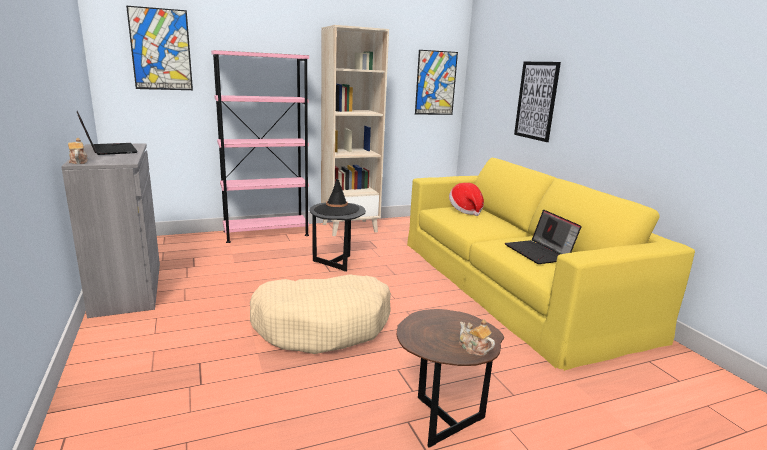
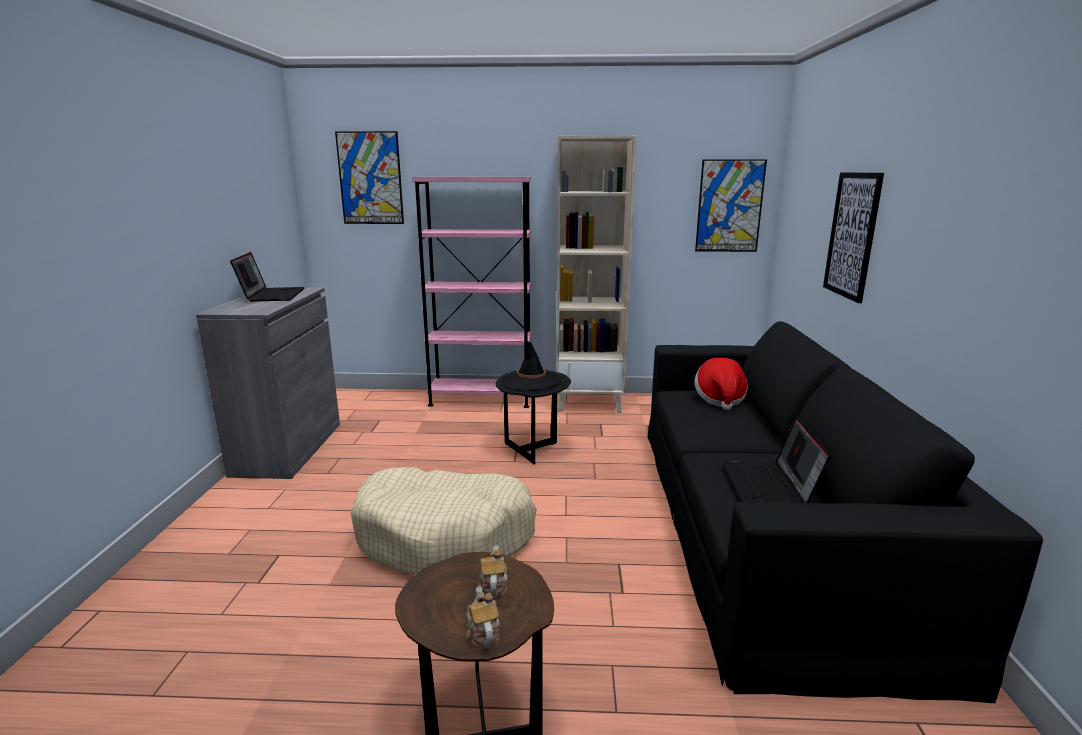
camera: 25 degrees right, 0 degrees up
teapot [68,138,88,164] -> teapot moved to [478,545,508,599]
yellow sofa [407,158,695,371] -> black sofa [648,321,1043,703]

